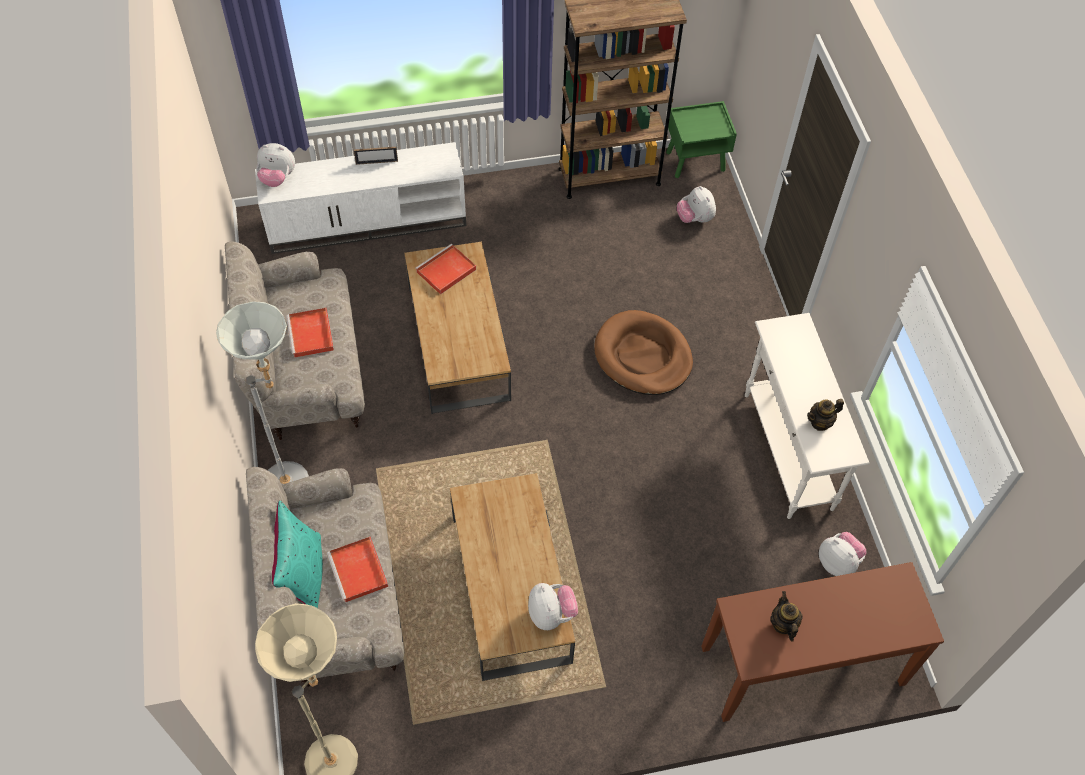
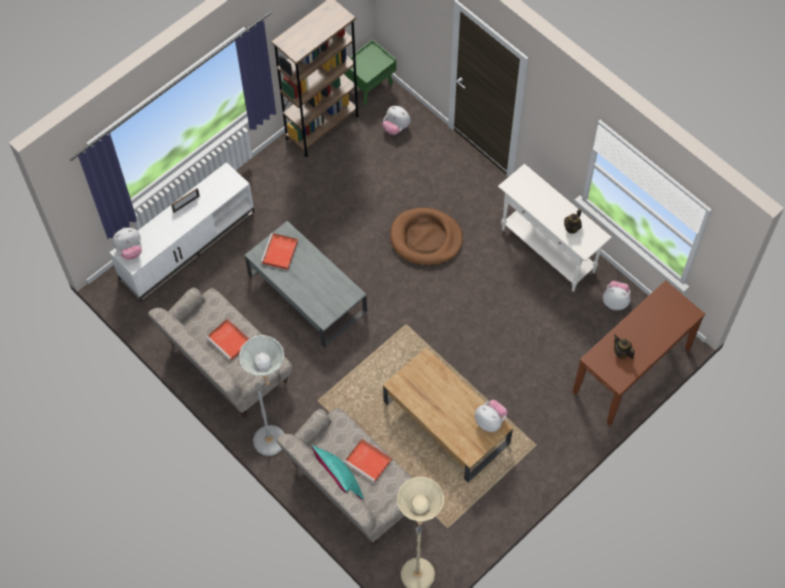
camera: 30 degrees left, 5 degrees up
brown coffee table [404,242,511,414] -> grey coffee table [245,221,367,348]

